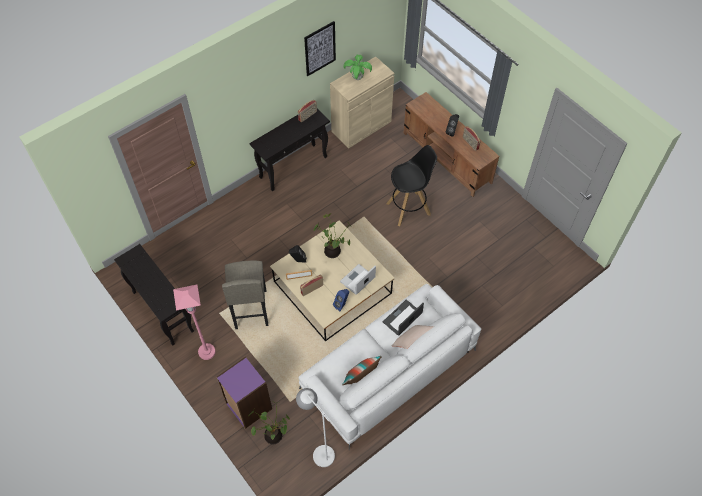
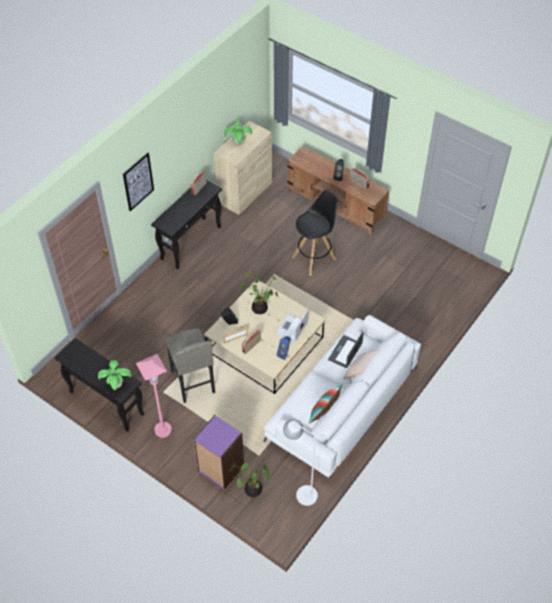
camera: 15 degrees left, 5 degrees down
picture [304,21,336,76] -> picture moved to [123,153,154,211]
none -> potted plant [98,360,131,390]

